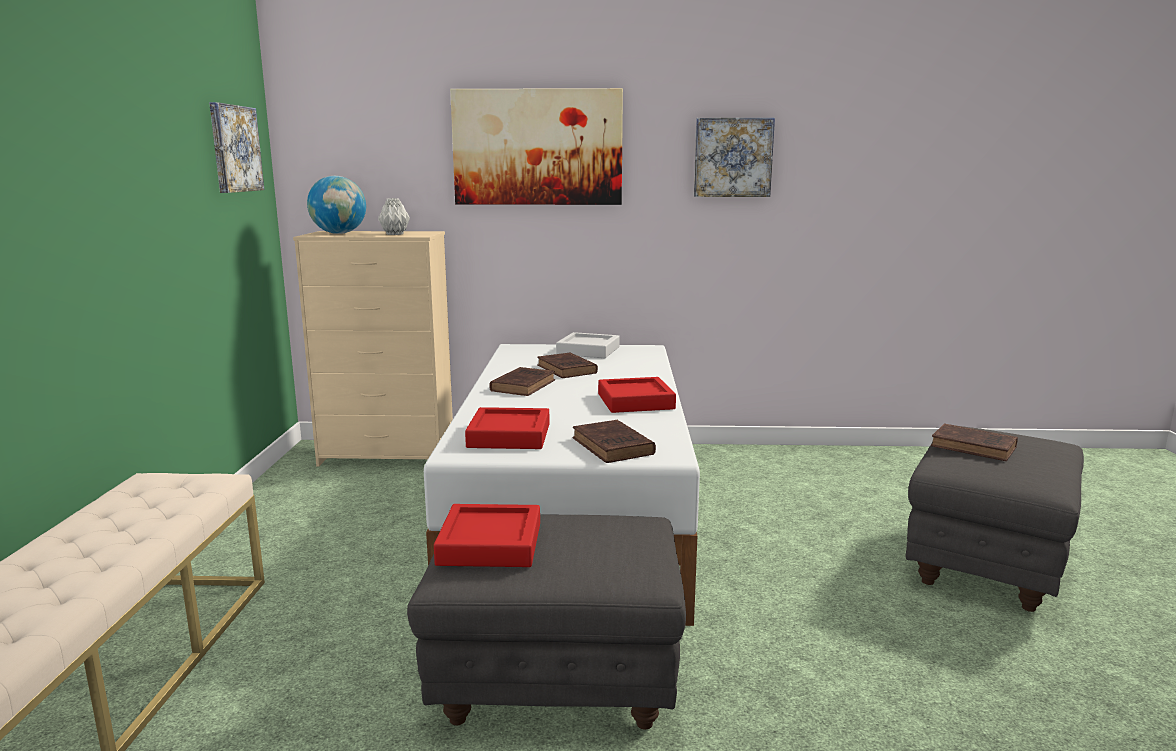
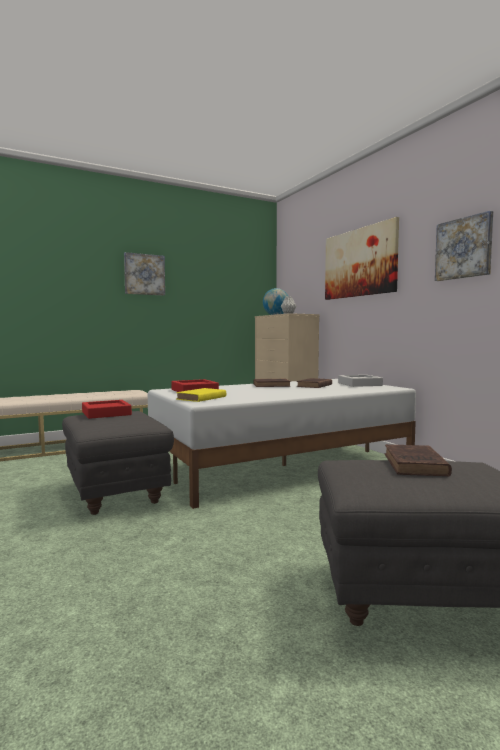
camera: 60 degrees right, 10 degrees down
picture [209,102,264,193] -> picture moved to [124,252,165,296]
brown book [572,420,656,463] -> yellow book [176,388,226,402]
red tray [598,377,676,413] -> none

